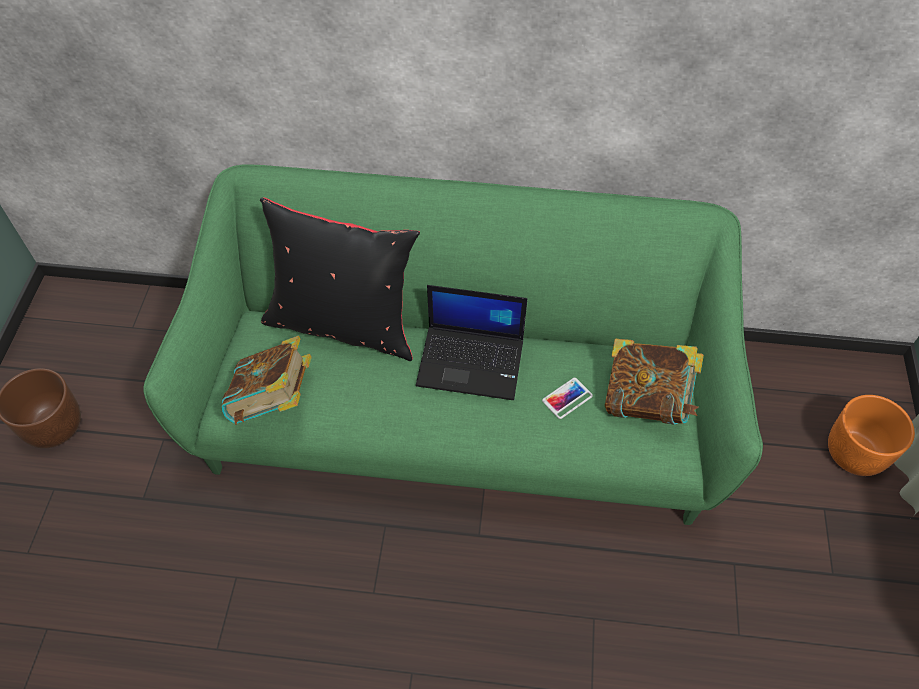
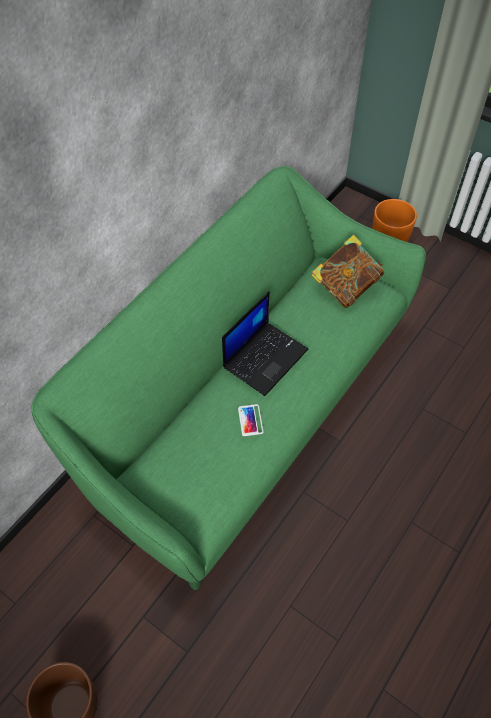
camera: 60 degrees left, 0 degrees up
book [221,336,312,425] -> none
black pillow [260,197,420,361] -> none
phone [542,378,593,419] -> phone moved to [238,404,264,436]

